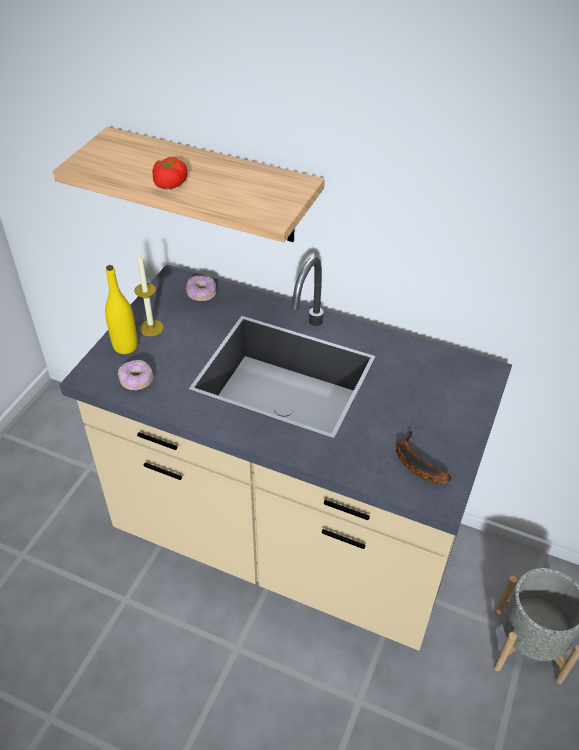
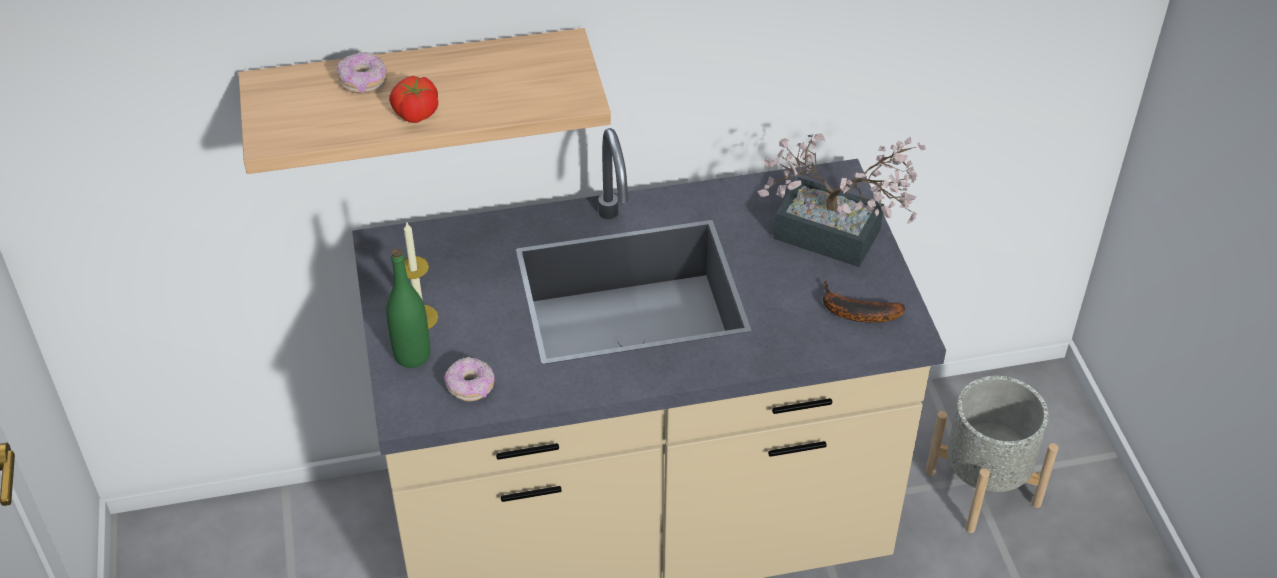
camera: 35 degrees left, 0 degrees up
yellow bottle [105,265,138,354] -> green bottle [386,249,430,368]
donut [186,275,217,301] -> donut moved to [337,52,387,94]
none -> potted plant [758,133,926,267]

